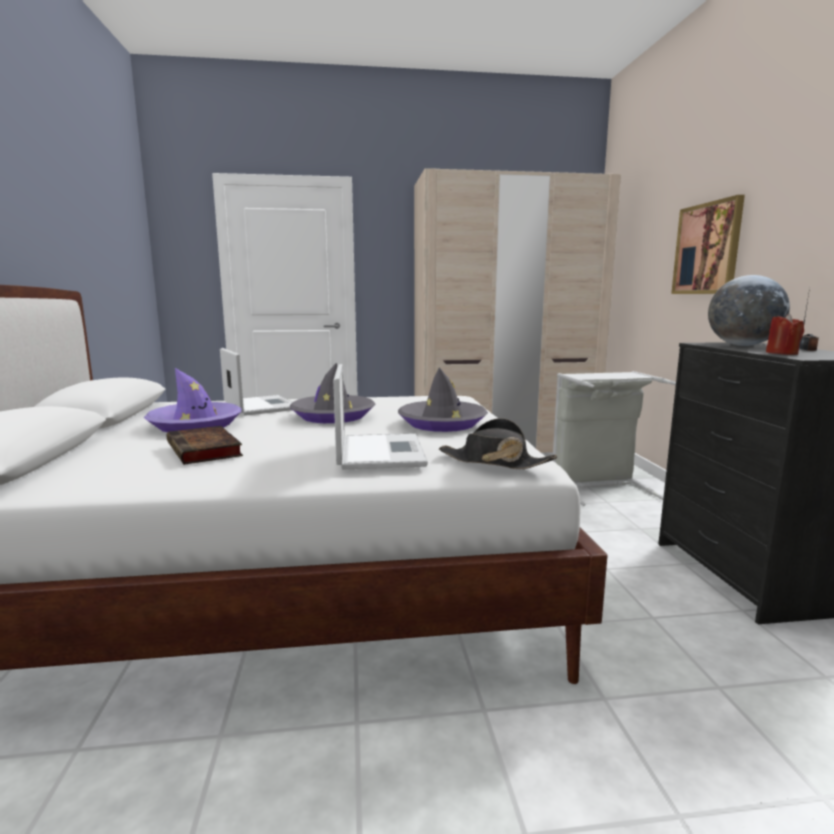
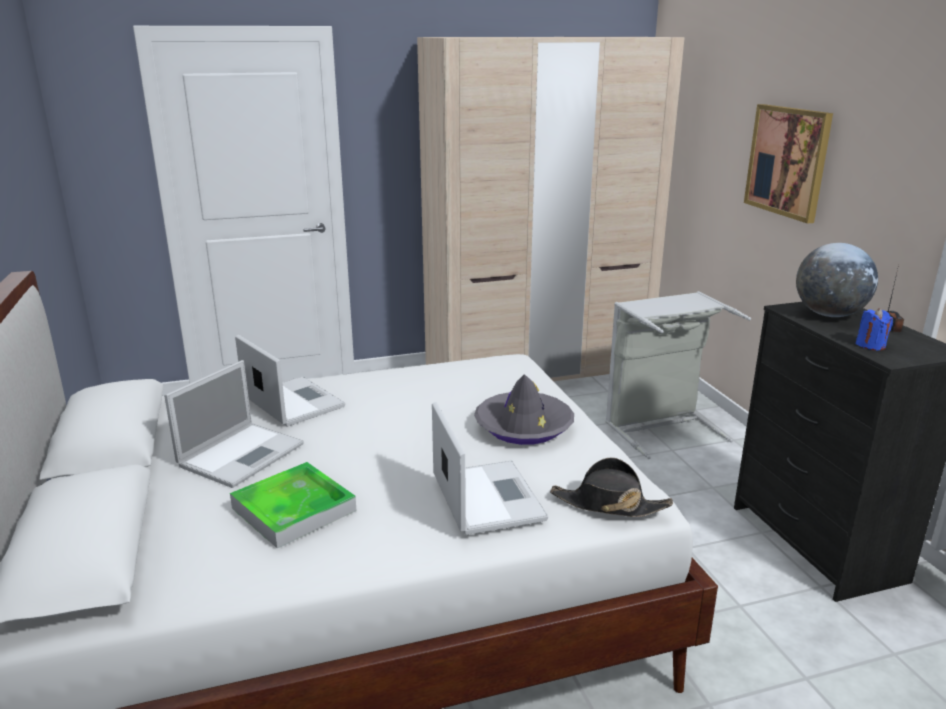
camera: 10 degrees left, 10 degrees up
purple hat [144,368,242,432] -> laptop [164,360,304,488]
book [166,426,243,465] -> tray [230,462,357,549]
grey hat [290,363,375,423] -> none
red candle [766,313,804,355] -> blue candle [856,308,893,350]

